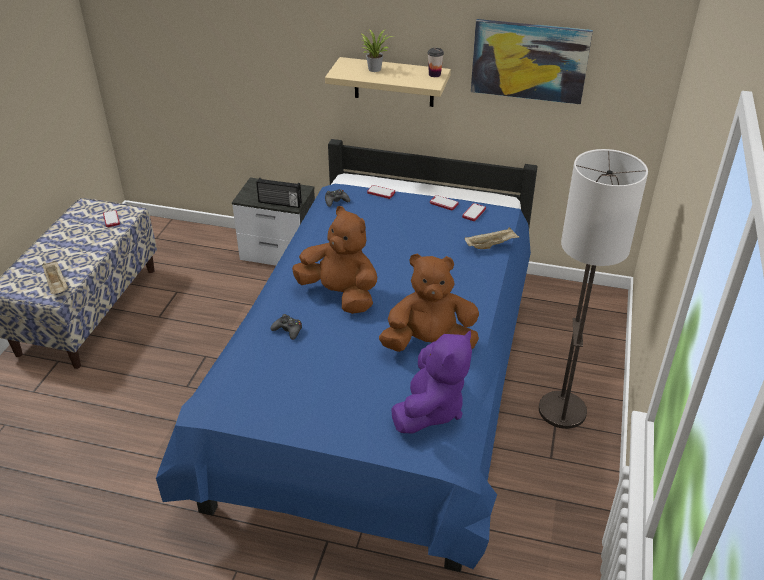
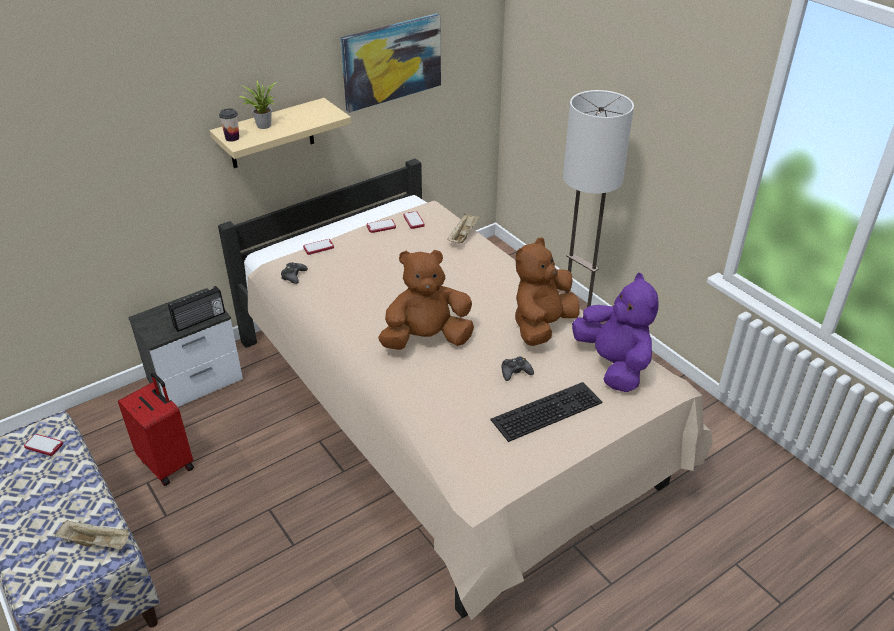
camera: 50 degrees left, 0 degrees up
blue bed [156,139,538,572] -> beige bed [218,158,713,620]
black game controller [270,314,302,340] -> black game controller moved to [502,357,534,381]
cup [428,48,444,77] -> cup moved to [219,108,239,142]
none -> red suitcase [118,372,194,486]
none -> keyboard [491,382,602,442]

